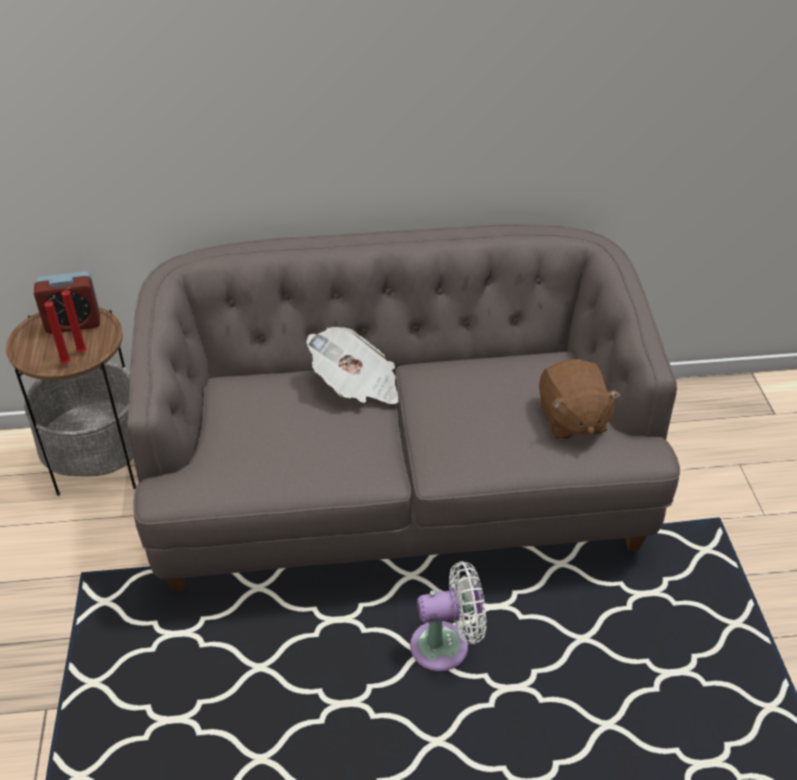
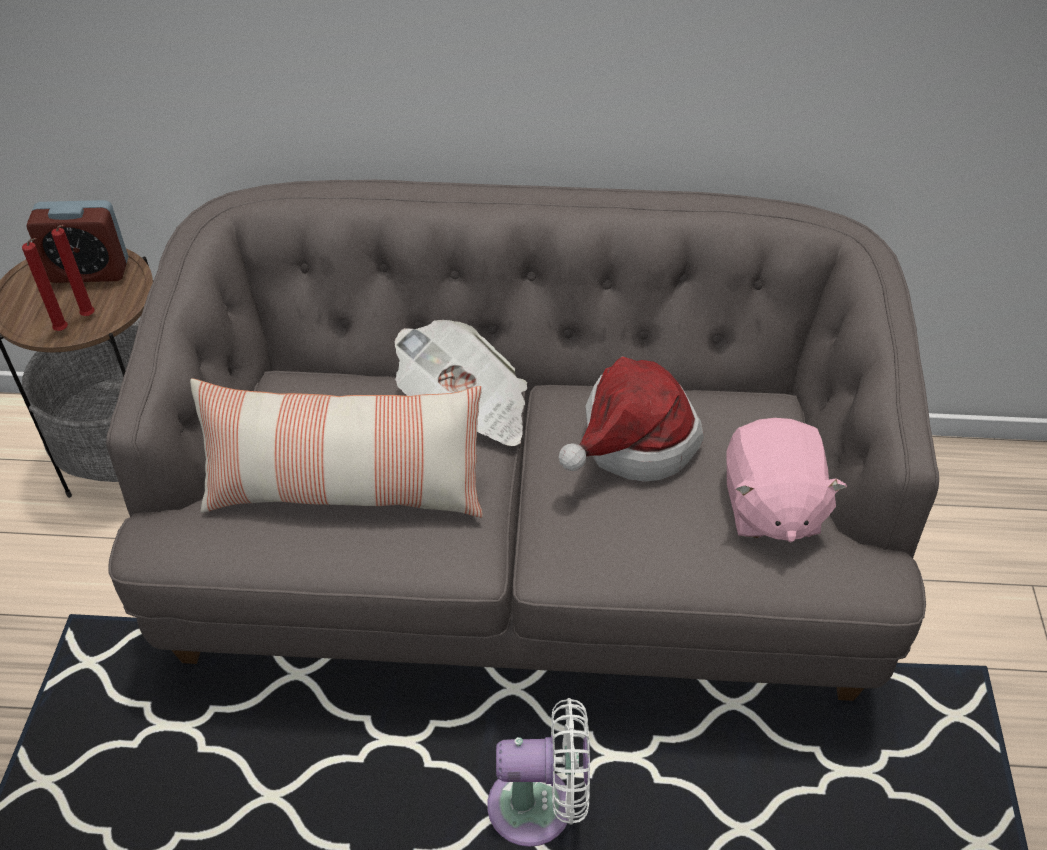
camera: 10 degrees right, 5 degrees up
brown plush toy [539,359,621,440] -> pink plush toy [726,418,847,542]
none -> pillow [190,378,483,518]
none -> hat [559,356,704,482]

